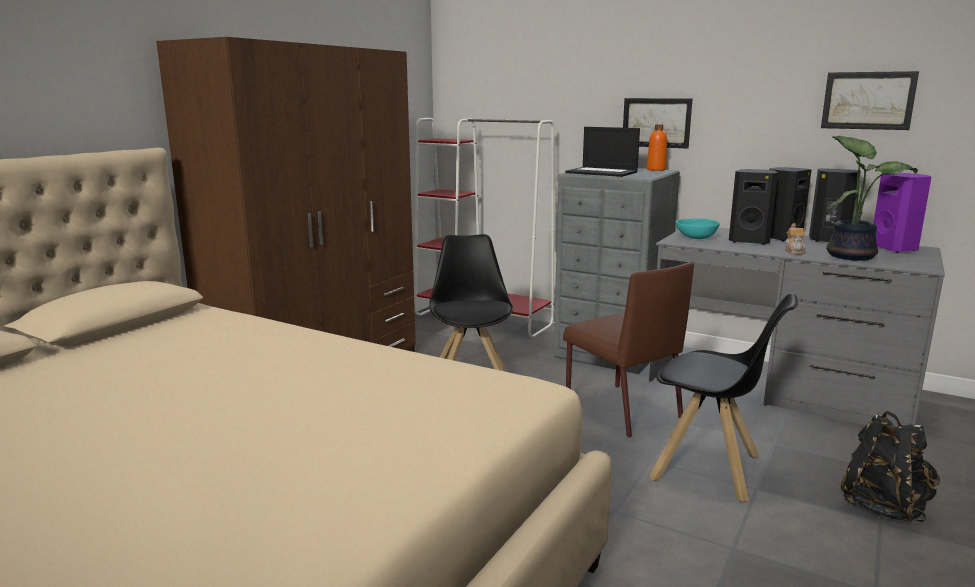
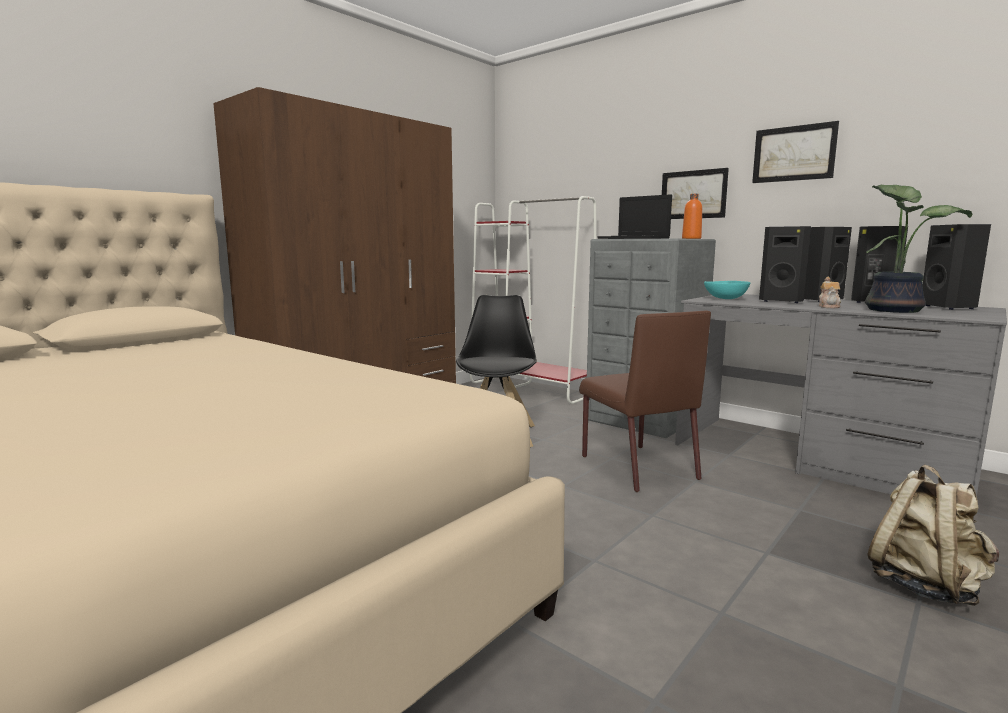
camera: 10 degrees right, 5 degrees down
black chair [649,293,798,502] -> none
picture [821,71,919,130] -> picture moved to [752,121,839,183]
black backpack [840,411,940,522] -> beige backpack [867,464,999,606]
purple speaker [874,173,931,253] -> black speaker [922,224,991,310]

